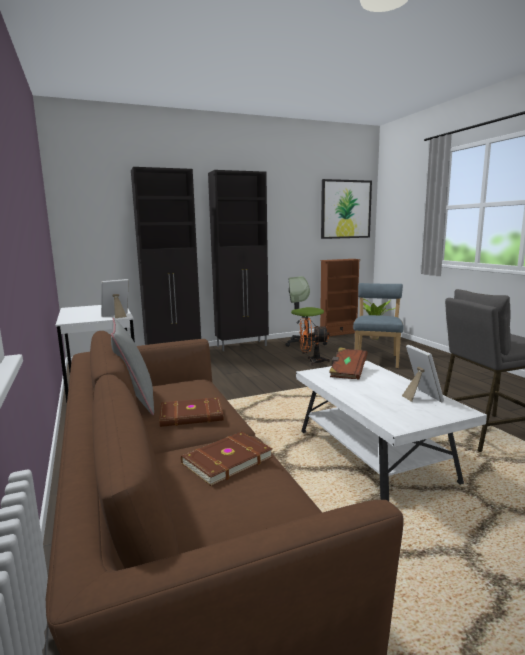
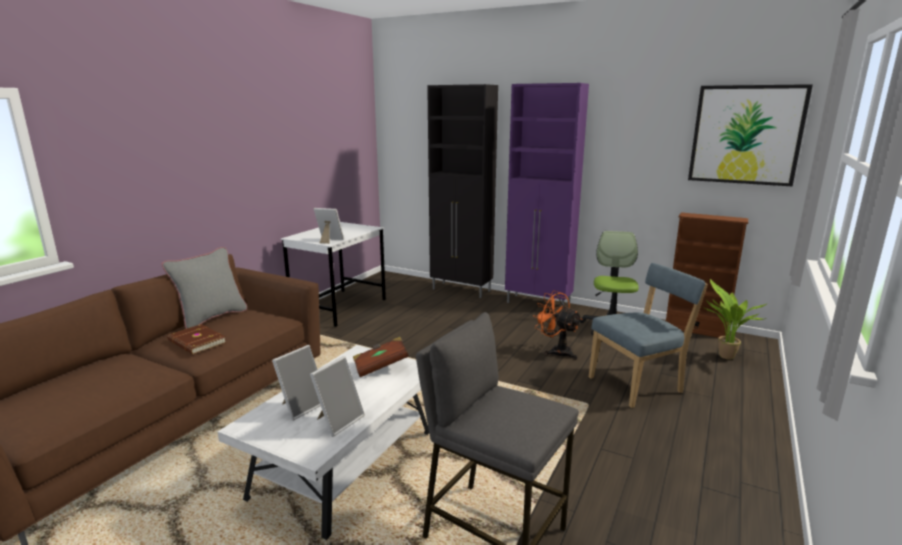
camera: 50 degrees right, 5 degrees up
brown book [181,432,273,487] -> none
black cabinet [208,170,269,351] -> purple cabinet [505,83,589,306]
none -> picture frame [272,345,321,421]

